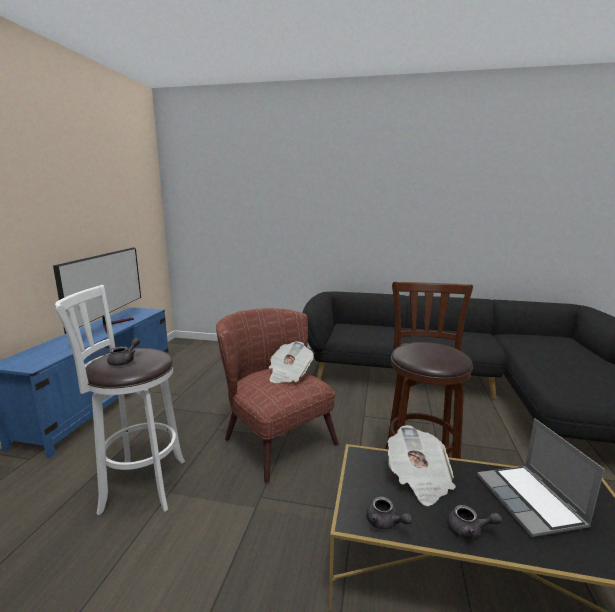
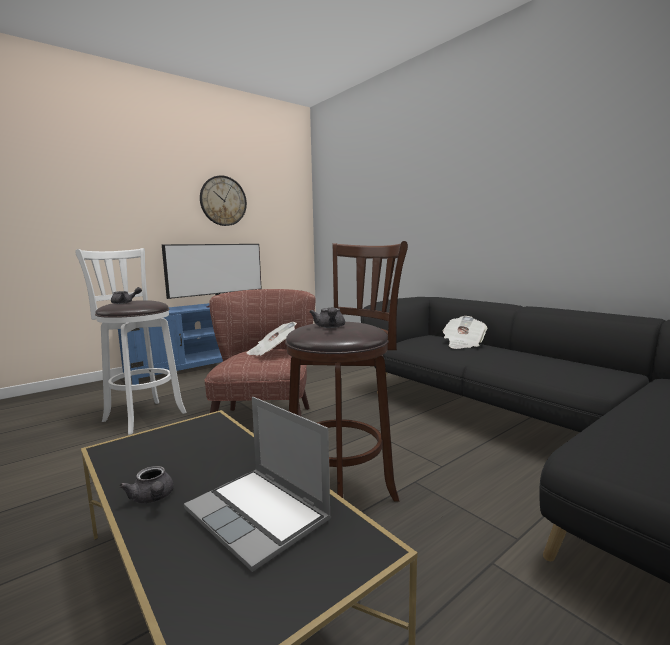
camera: 40 degrees right, 5 degrees down
grey teapot [367,497,412,530] -> grey teapot moved to [310,307,345,328]
newspaper [388,425,456,506] -> newspaper moved to [443,316,488,349]
laptop [477,418,604,537] -> laptop turned 75 degrees counterclockwise [184,397,331,572]
none -> wall clock [200,175,247,226]

